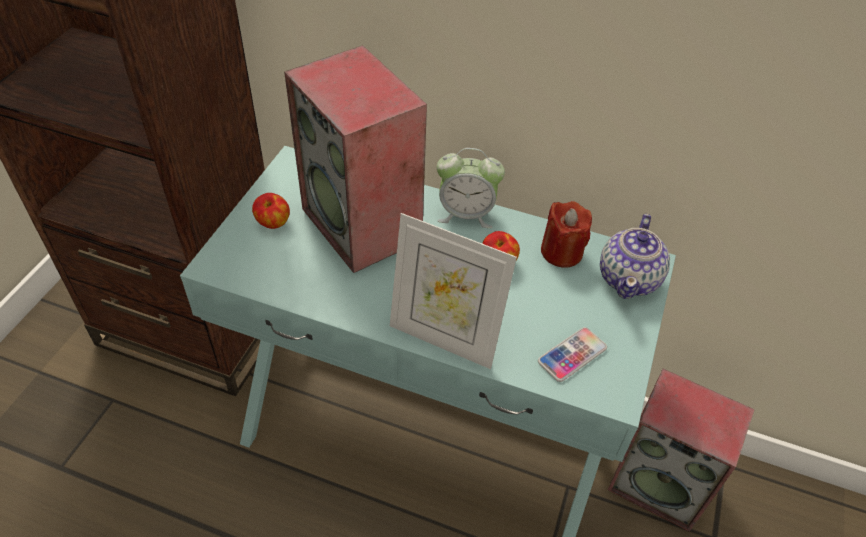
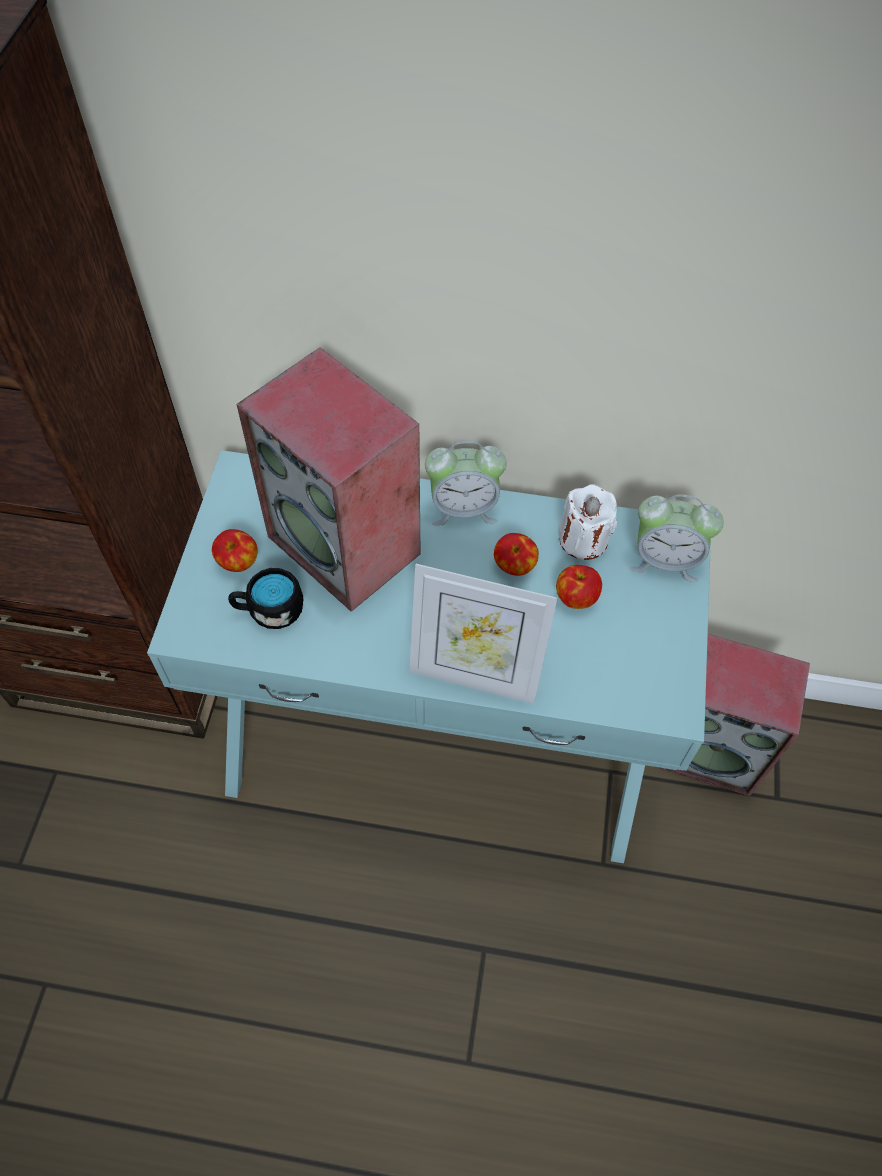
camera: 10 degrees left, 10 degrees up
phone [538,327,607,382] -> none
red candle [541,201,592,268] -> white candle [559,484,617,560]
teapot [600,214,670,299] -> alarm clock [630,495,724,582]
none -> black mug [228,568,303,629]
none -> apple [556,565,602,609]

